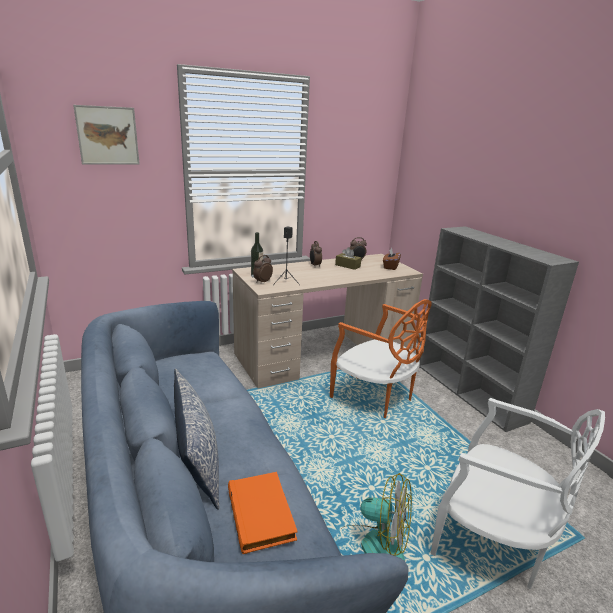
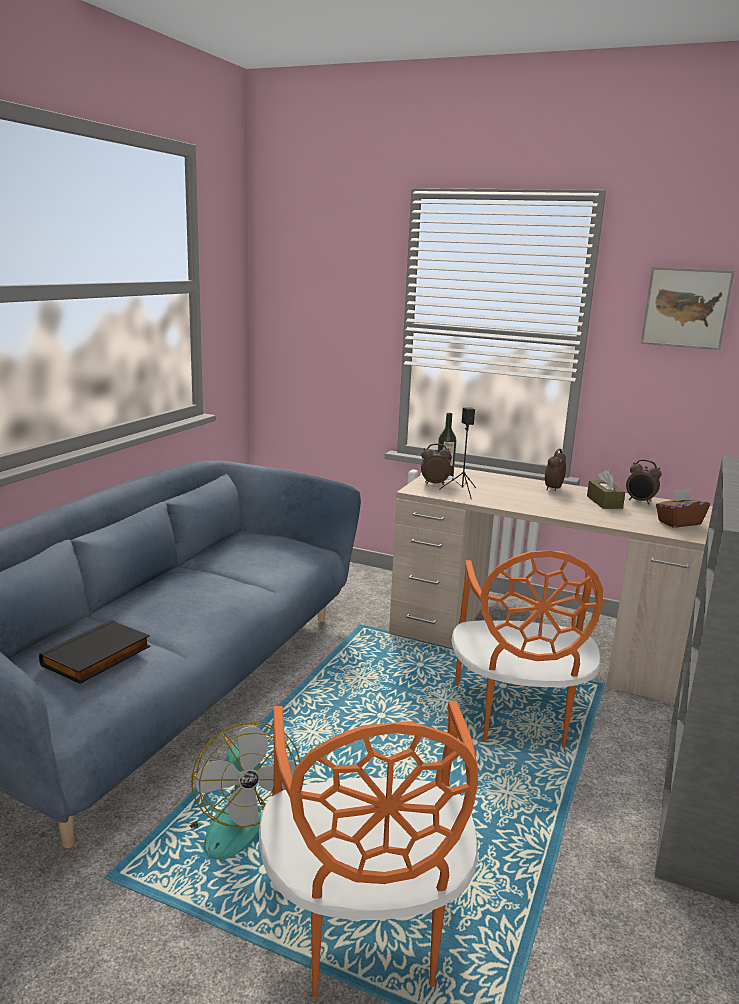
camera: 50 degrees right, 5 degrees down
picture [73,105,140,165] -> picture moved to [641,267,735,350]
pillow [174,368,220,510] -> none
orange book [228,472,298,554] -> black book [39,619,151,684]
white chair [431,398,605,589] -> orange chair [259,701,478,998]

